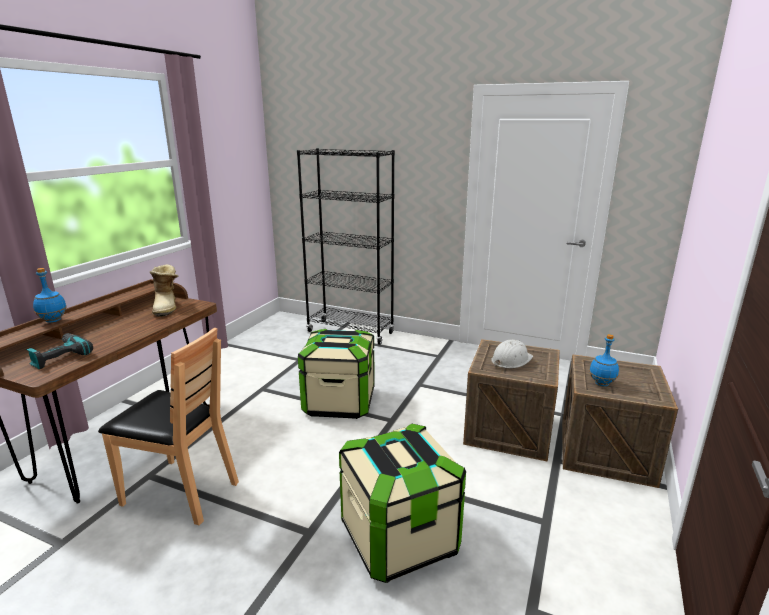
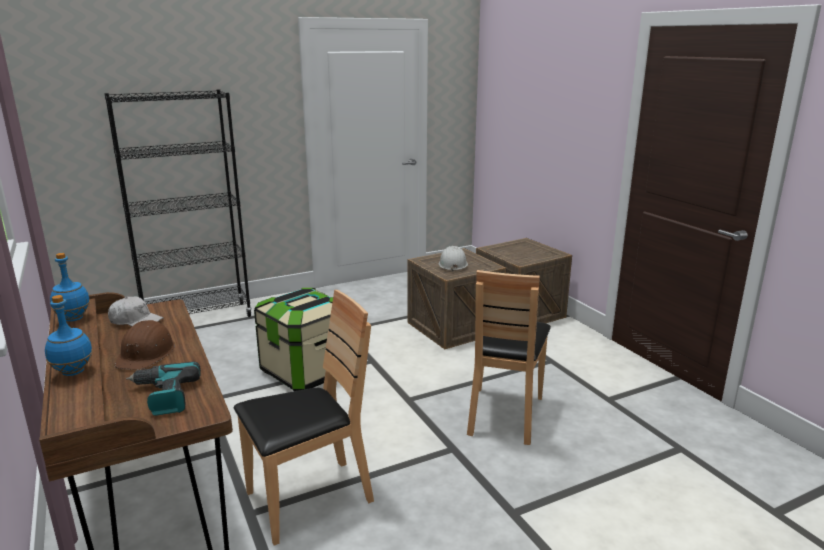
camera: 50 degrees left, 0 degrees up
boot [150,264,178,317] -> white cap [108,297,164,326]
storage box [339,424,466,583] -> brown chair [467,270,551,445]
blue bottle [589,334,619,386] -> blue bottle moved to [50,253,90,322]
none -> brown hard hat [115,320,175,370]

